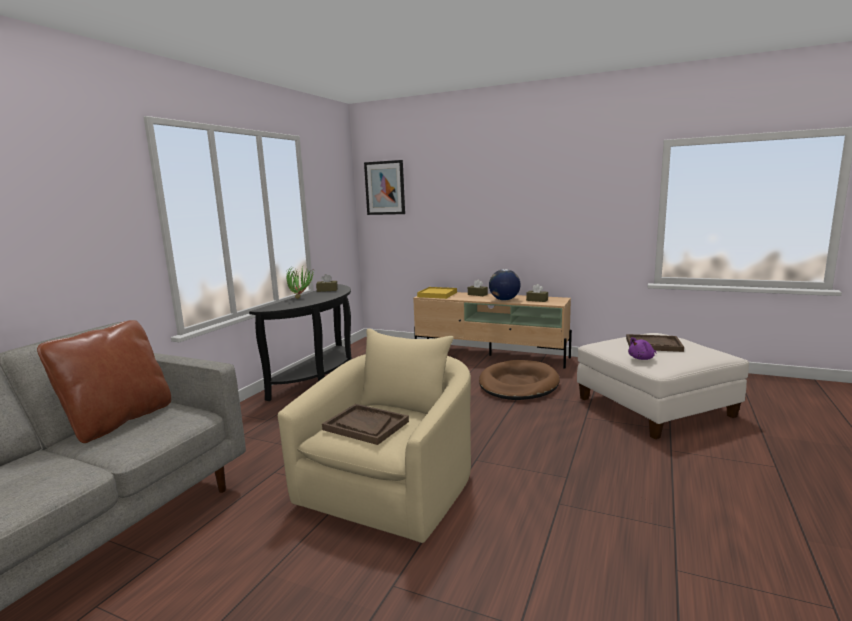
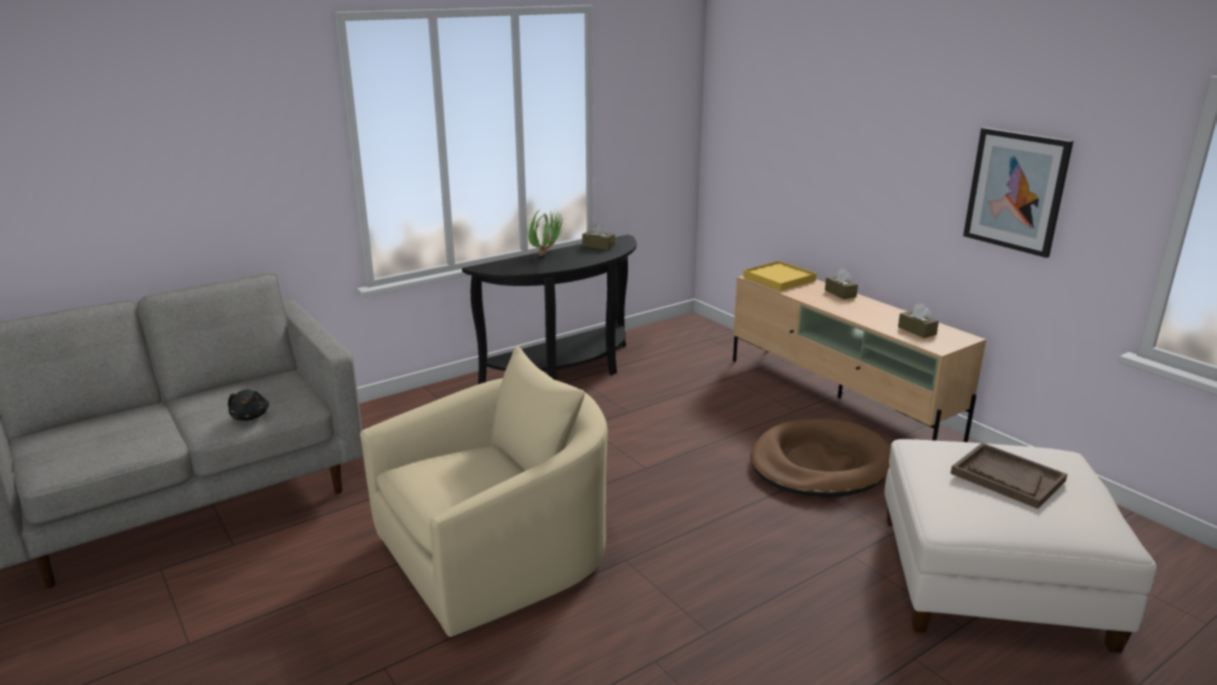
camera: 30 degrees right, 10 degrees up
brown pillow [37,320,171,443] -> none
brown tray [322,404,409,445] -> none
picture [364,160,405,215] -> picture moved to [963,128,1073,258]
globe [489,269,521,301] -> none
purple plush toy [628,337,657,360] -> none
none -> black plush toy [228,390,269,421]

